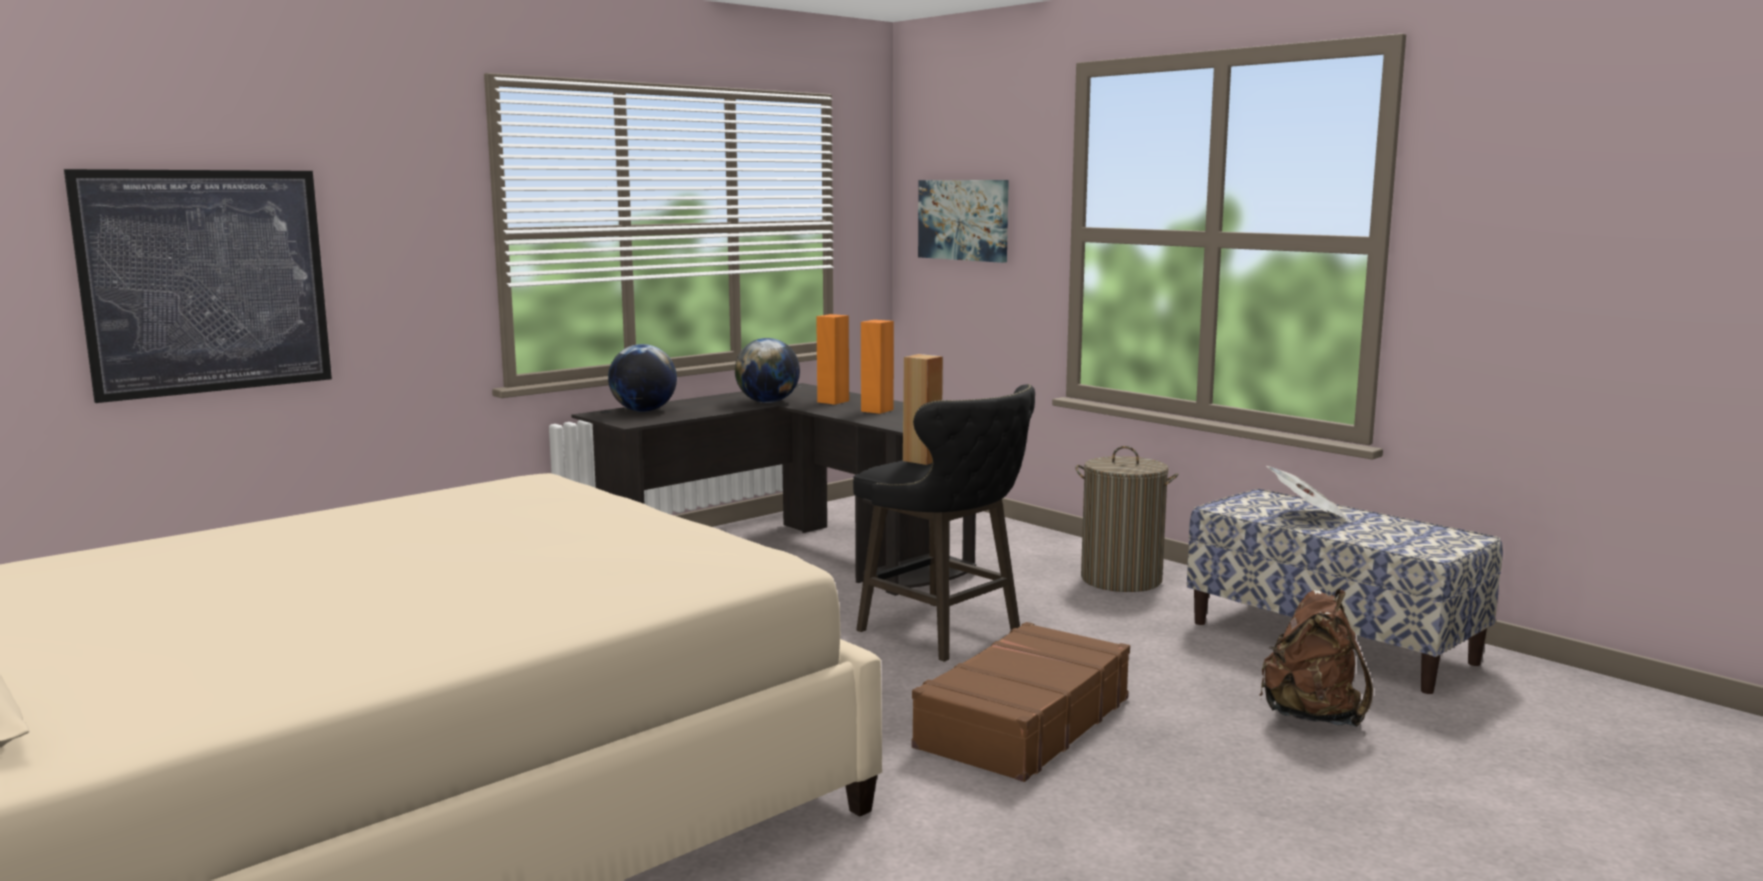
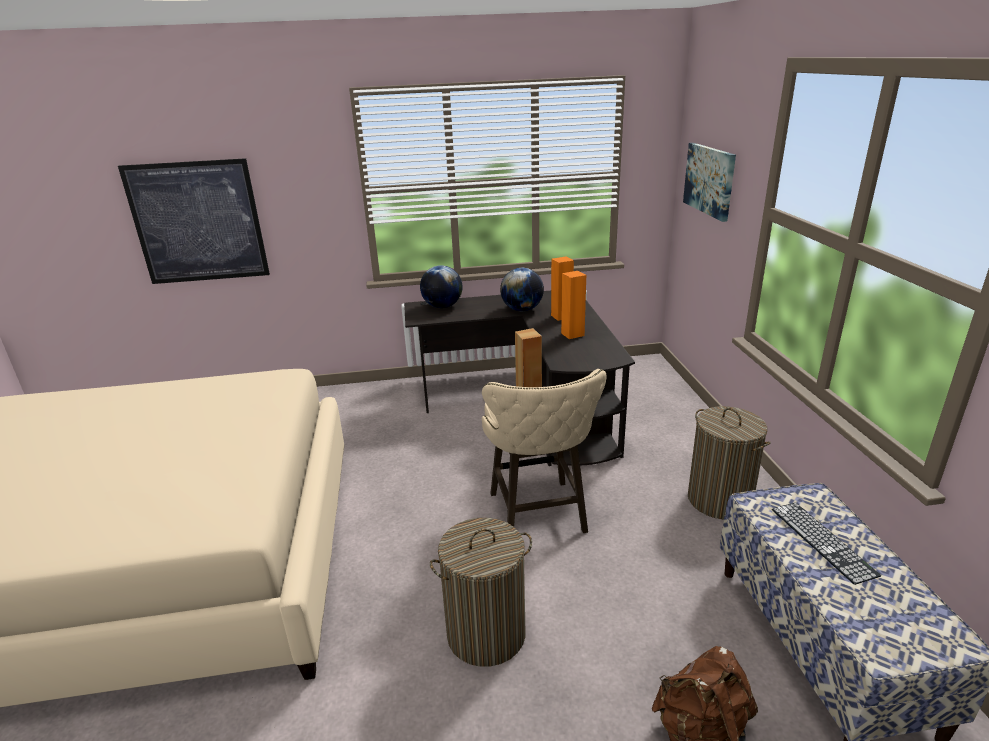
camera: 35 degrees right, 15 degrees up
black stool [853,384,1035,662] -> beige stool [482,369,607,533]
brown suitcase [911,622,1130,782] -> laundry basket [430,518,532,667]
newspaper [1266,466,1351,521] -> keyboard [772,503,881,585]

